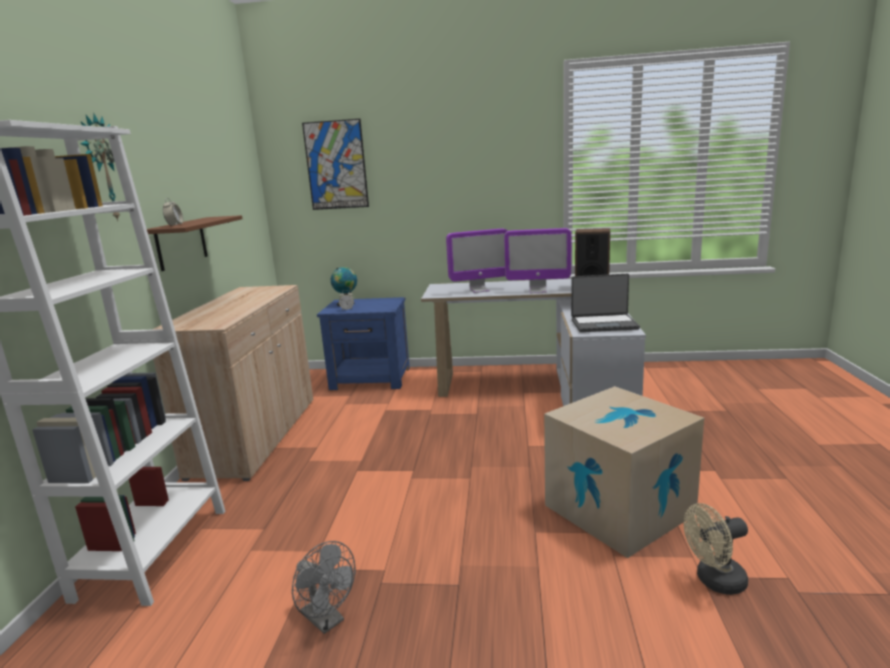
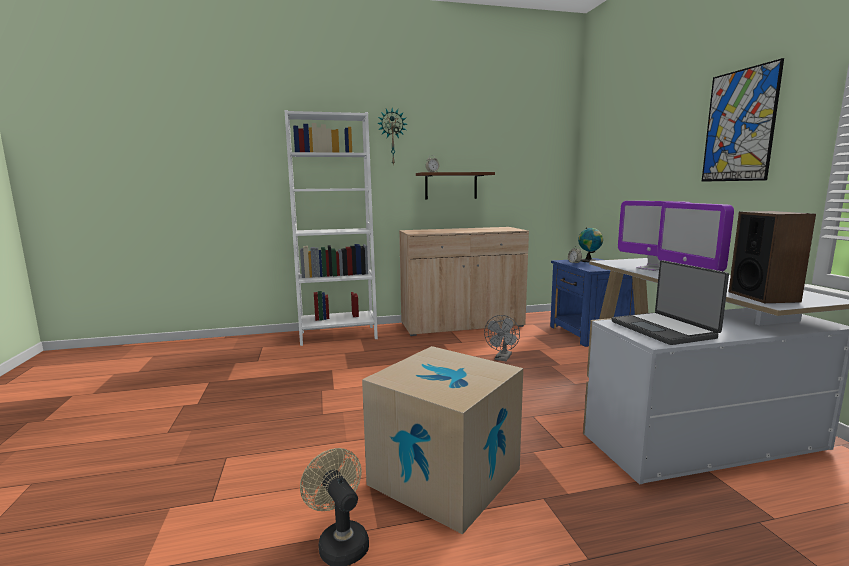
camera: 70 degrees right, 5 degrees down
grey fan [292,541,355,634] -> grey fan moved to [484,315,520,361]
picture [302,119,369,210] -> picture moved to [701,58,784,182]

